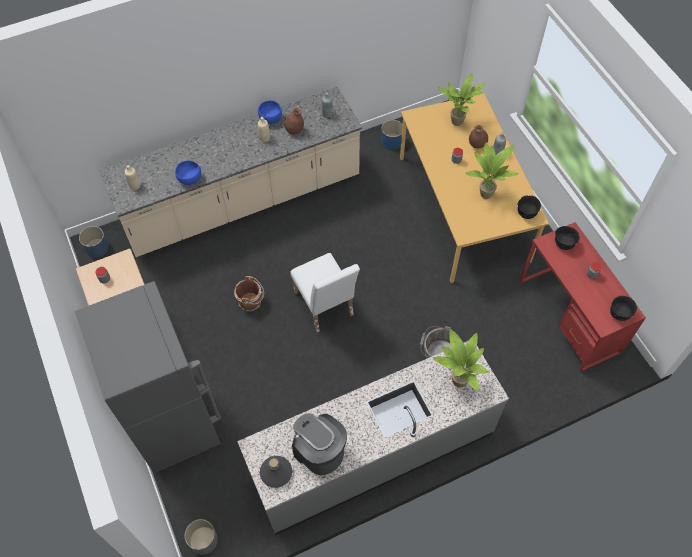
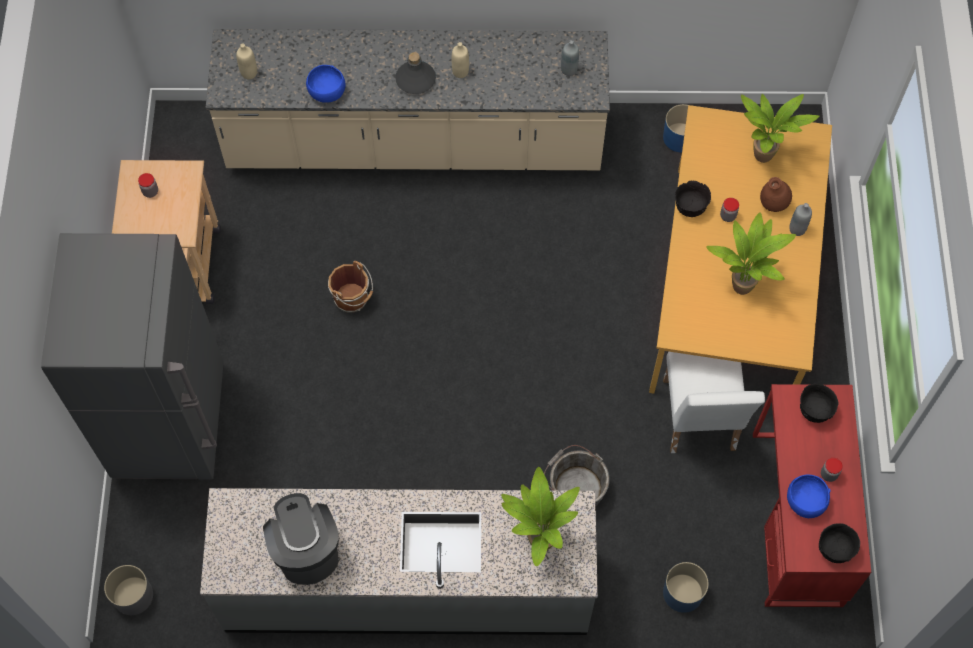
camera: 25 degrees right, 5 degrees up
blue planter [79,226,109,258] -> blue planter moved to [663,562,709,613]
blue bowl [258,100,282,124] -> blue bowl moved to [787,475,831,518]
grey bottle [260,456,292,488] -> grey bottle moved to [395,52,436,94]
brown vase [284,108,304,134] -> none
white chair [290,253,360,332] -> white chair moved to [663,352,765,453]
black bowl [517,195,541,219] -> black bowl moved to [675,180,711,217]

